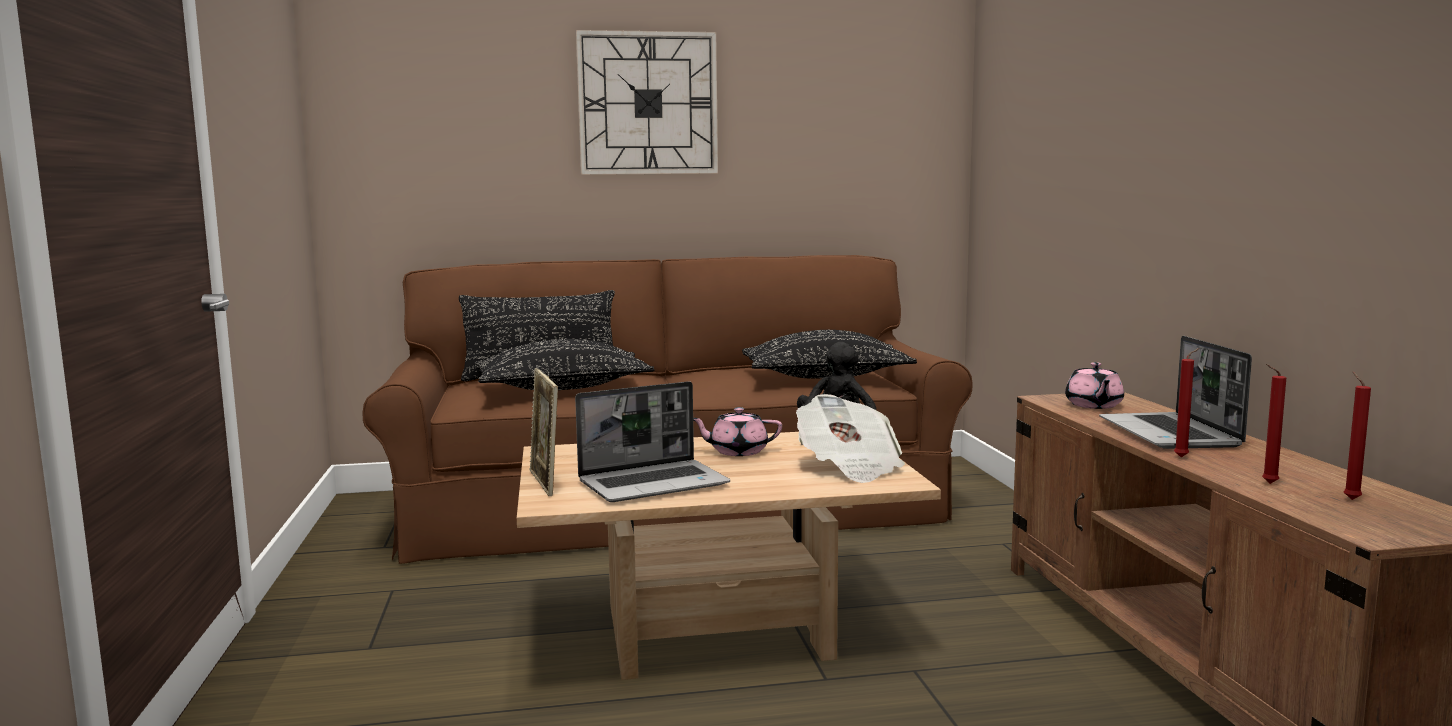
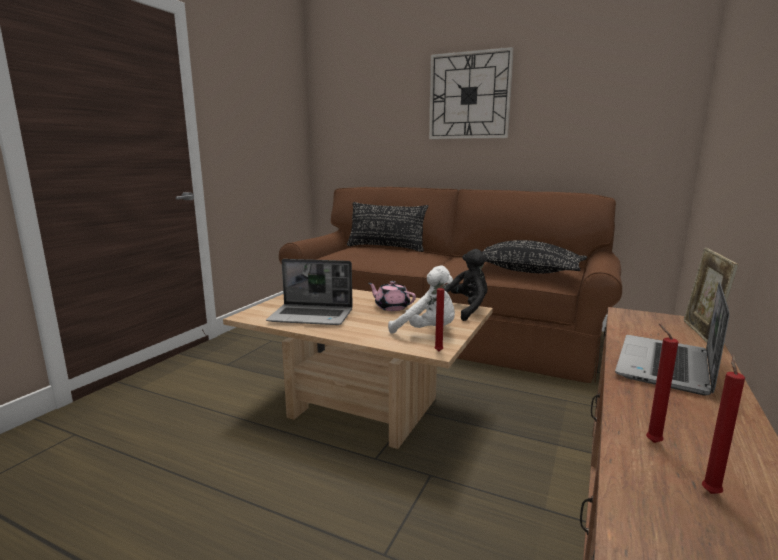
camera: 35 degrees right, 5 degrees up
black pillow [474,339,655,390] -> none
picture frame [529,368,558,496] -> picture frame moved to [683,248,738,343]
newspaper [796,394,905,483] -> white plush toy [388,265,455,334]
pink teapot [1065,362,1124,409] -> none
red candle [1174,348,1199,457] -> red candle moved to [434,283,447,351]

